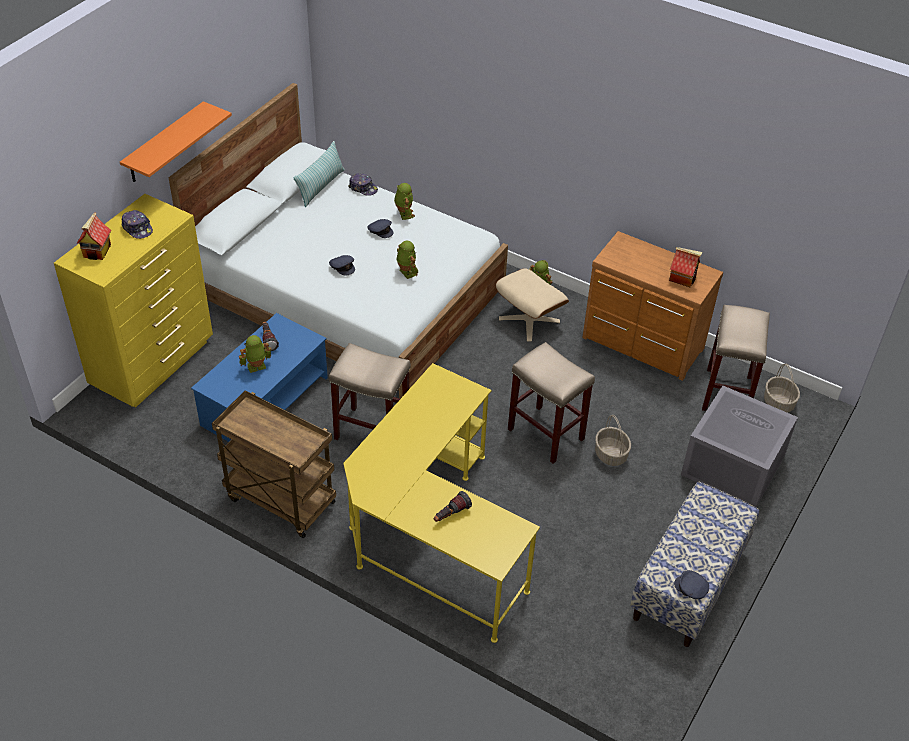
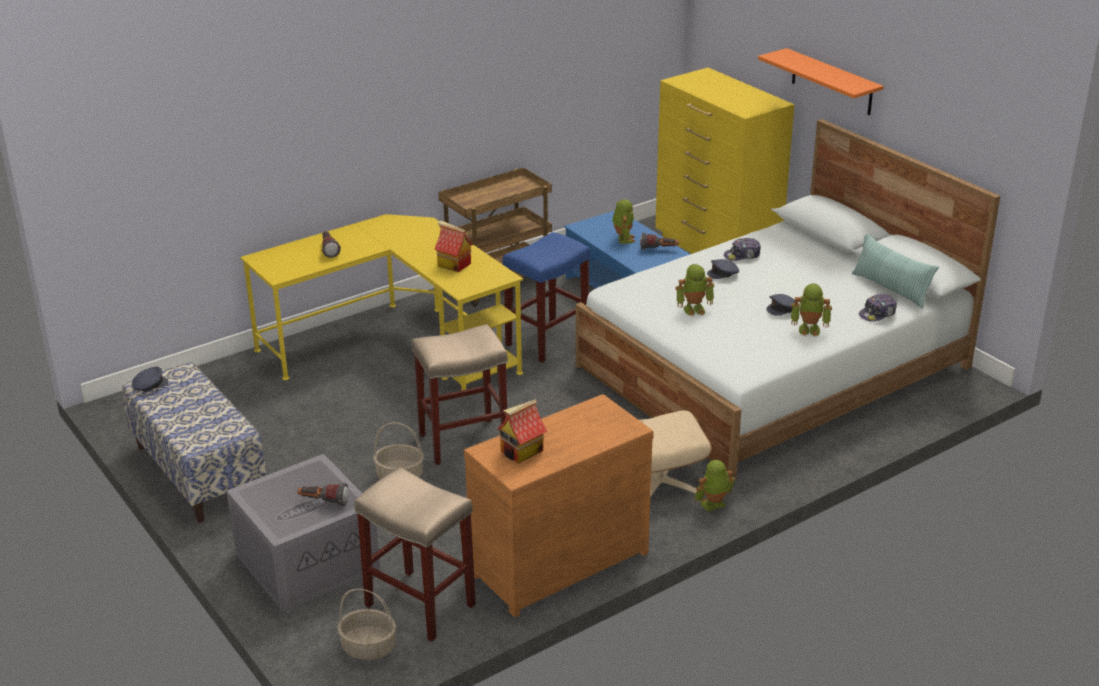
camera: 115 degrees right, 15 degrees down
toy house [76,212,111,260] -> toy house moved to [434,221,473,272]
cap [121,210,153,239] -> cap moved to [724,238,761,261]
beige stool [329,343,411,440] -> blue stool [502,232,590,363]
none -> flashlight [297,483,349,506]

